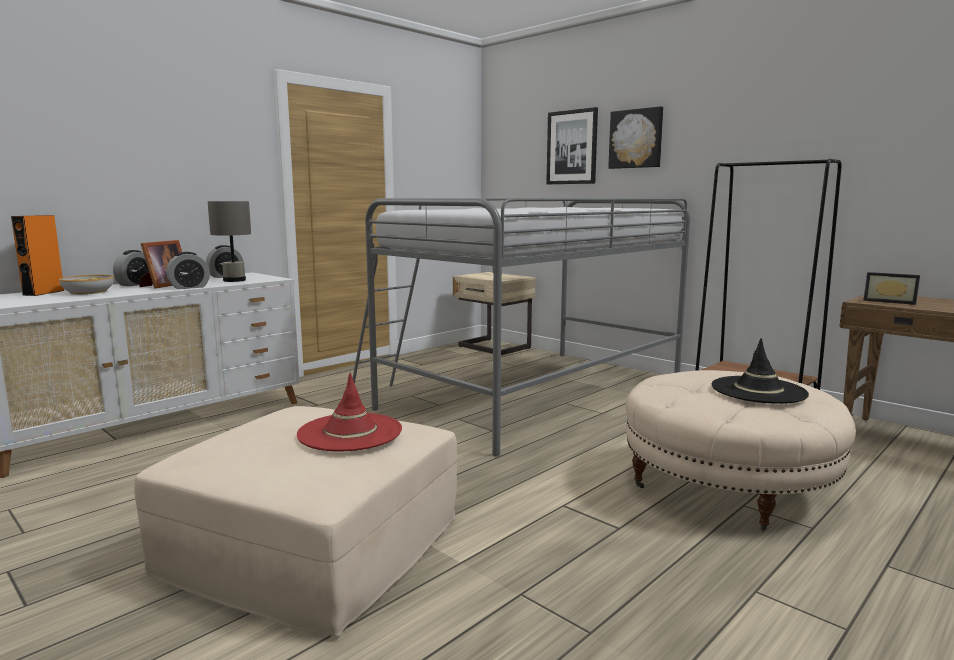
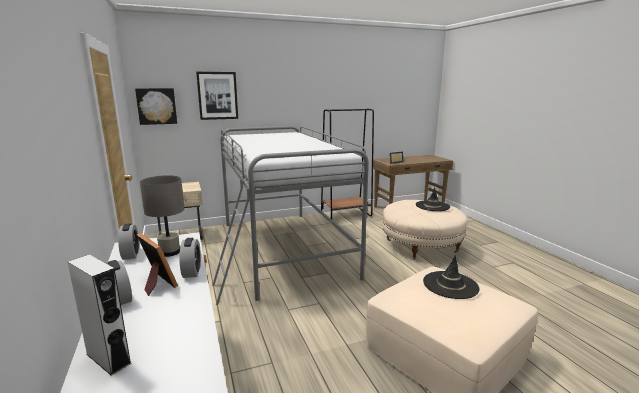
camera: 65 degrees left, 5 degrees up
orange speaker [11,215,64,296] -> grey speaker [67,255,132,376]
bowl [59,275,114,295] -> none
red hat [297,372,402,452] -> black hat [423,255,480,299]
picture [608,106,663,169] -> picture moved to [135,88,177,125]

